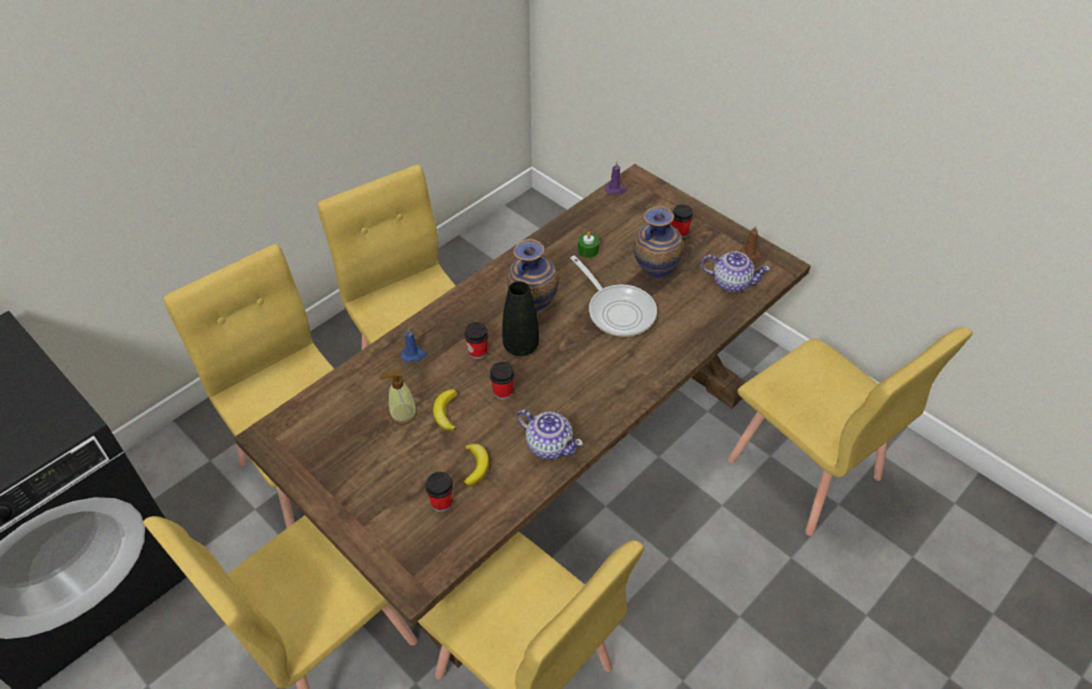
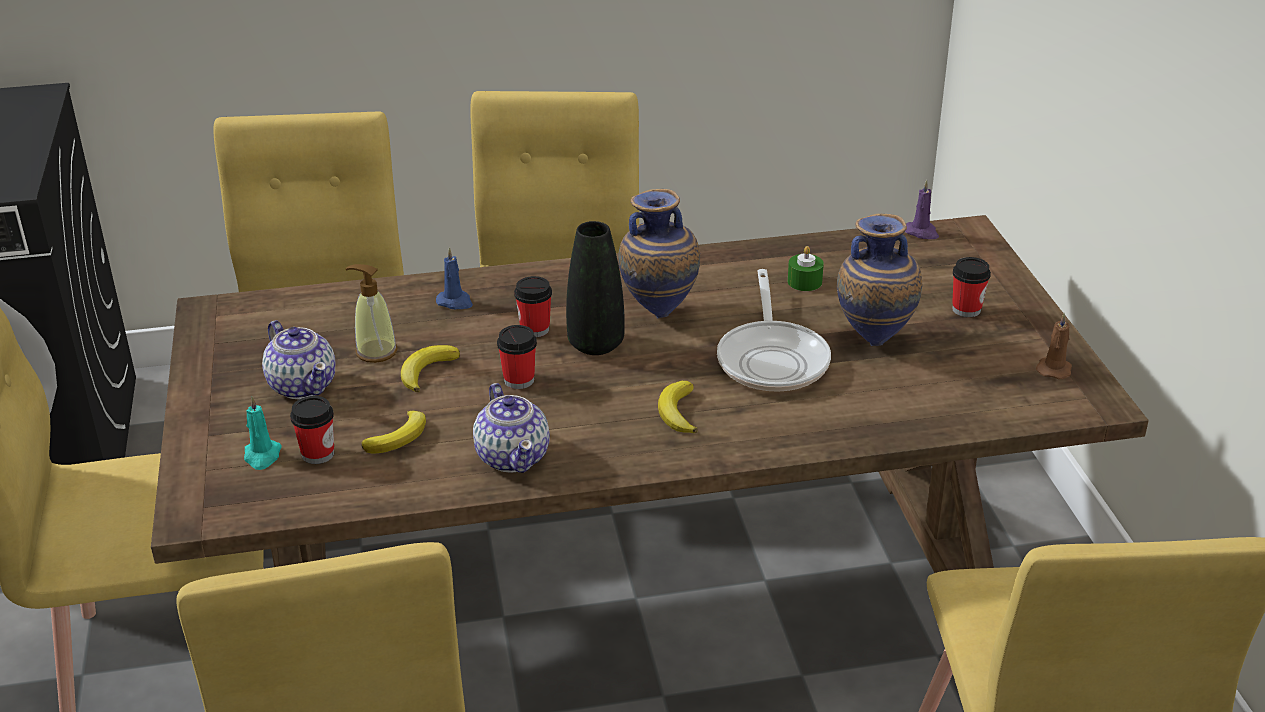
camera: 35 degrees right, 15 degrees down
teapot [701,251,770,292] -> teapot moved to [262,320,335,399]
none -> turquoise candle [244,396,282,470]
none -> banana [658,381,698,433]

